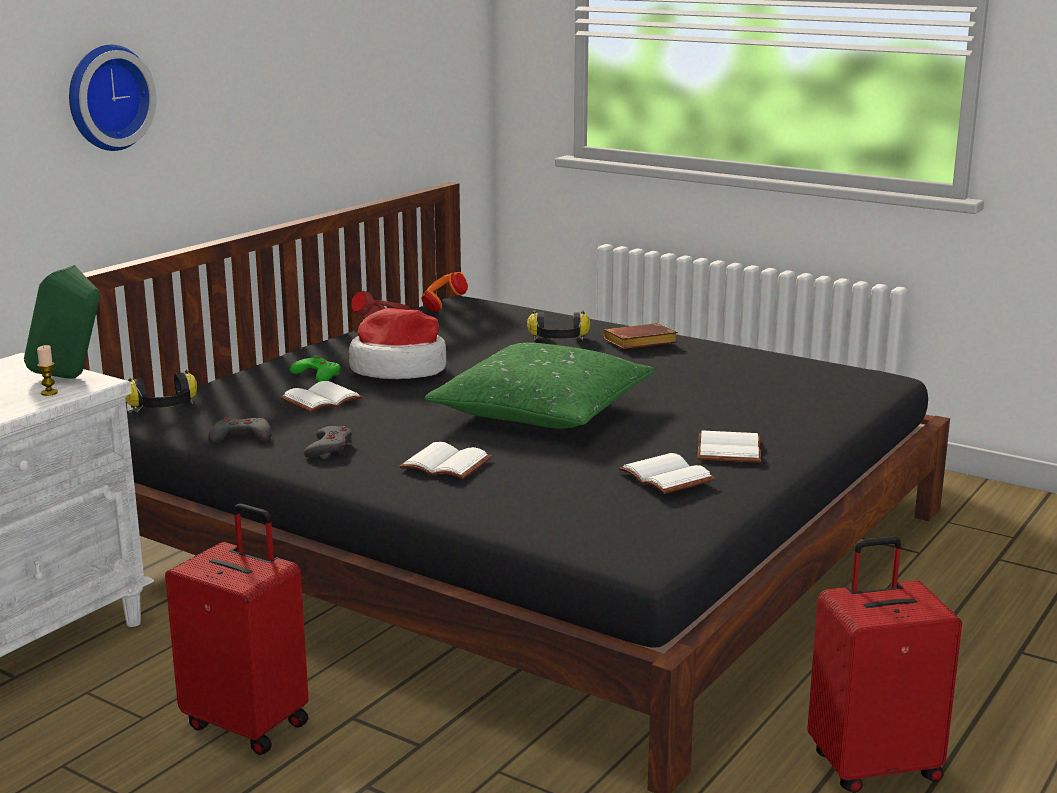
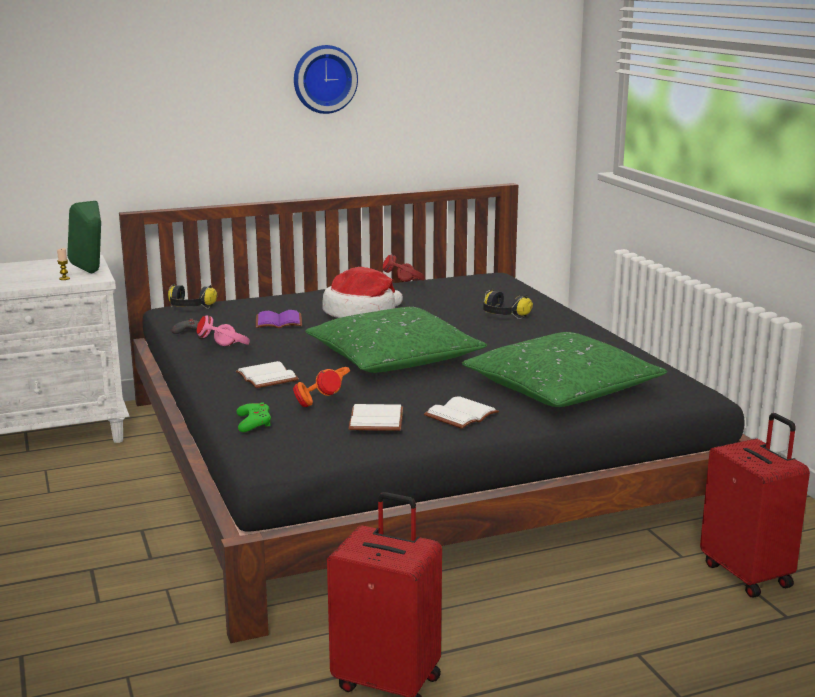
camera: 35 degrees right, 0 degrees up
wall clock [69,45,157,151] -> wall clock moved to [294,45,358,114]
red suitcase [165,504,309,755] -> red suitcase moved to [700,413,810,597]
white book [280,381,363,412] -> purple book [256,310,302,328]
green game controller [290,355,340,382] -> green game controller moved to [236,402,271,432]
grey game controller [304,426,352,458] -> pink headphones [197,315,250,346]
orange headphones [422,272,468,312] -> orange headphones moved to [293,367,350,407]
brown book [603,323,678,349] -> none
none -> green pillow [462,332,667,407]

